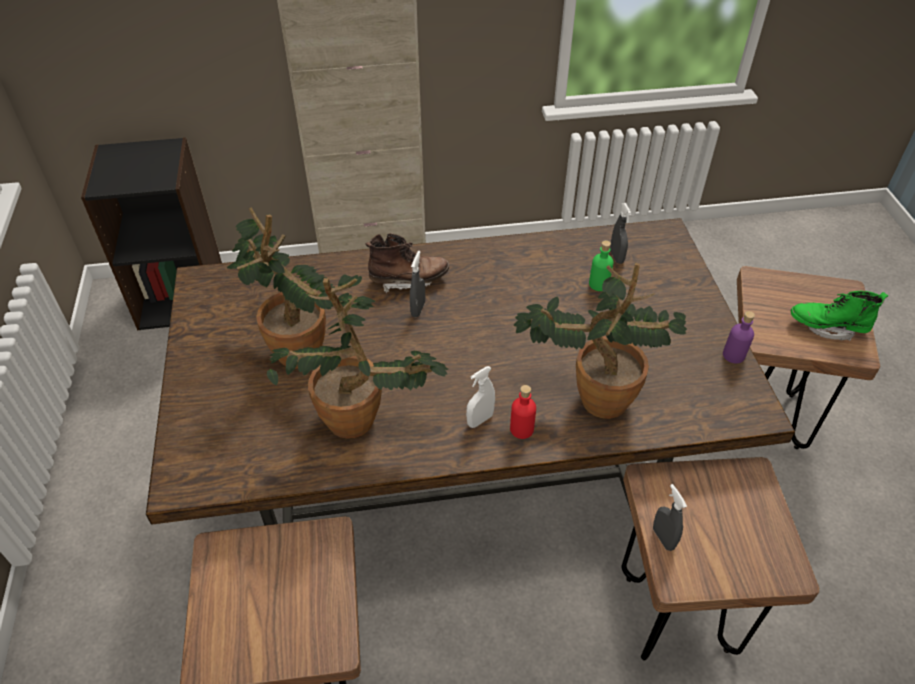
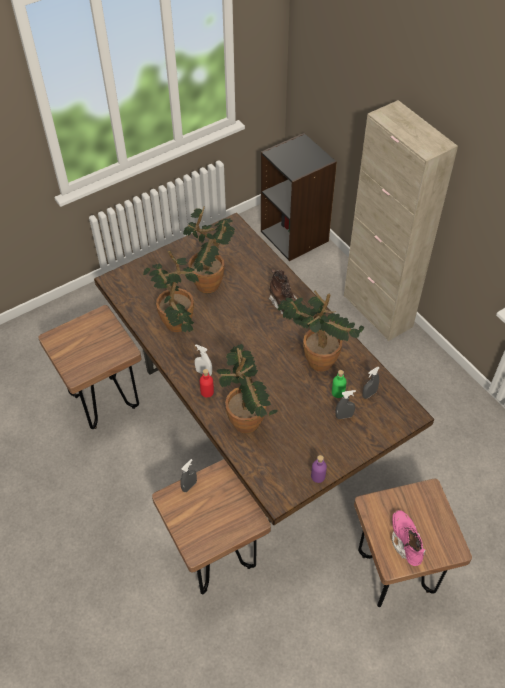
camera: 65 degrees right, 5 degrees up
grey spray bottle [410,251,425,317] -> grey spray bottle moved to [335,390,356,419]
green boot [791,291,888,340] -> pink boot [392,510,426,566]
none -> potted plant [277,290,364,371]

